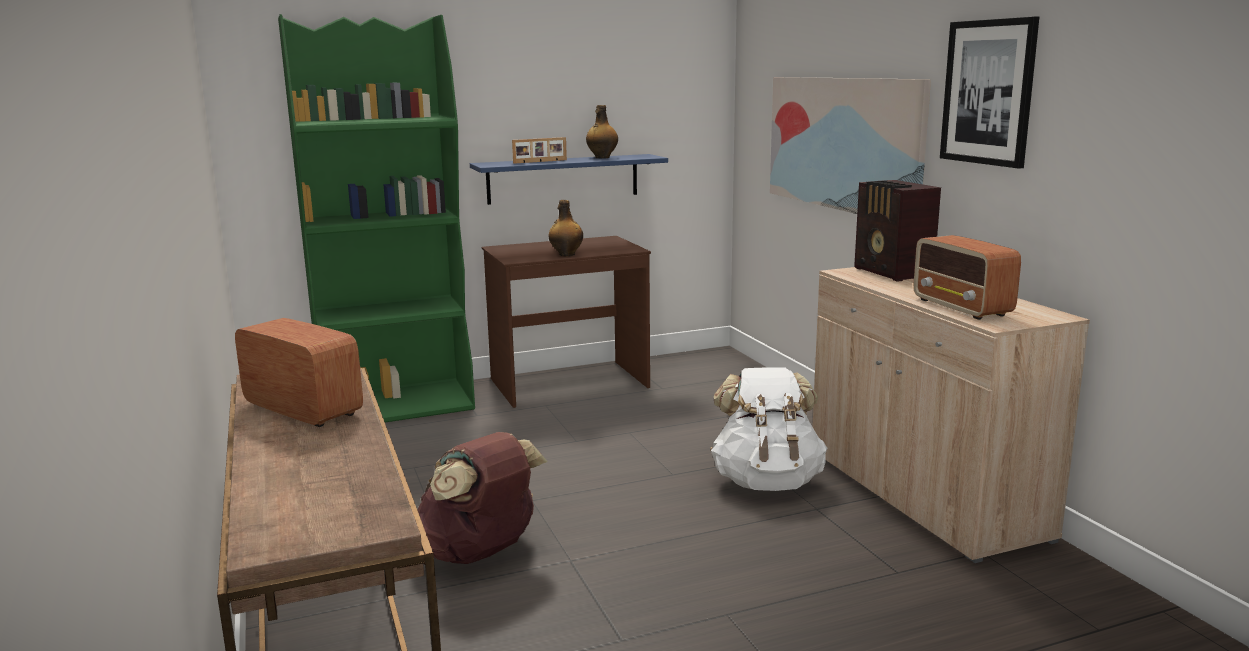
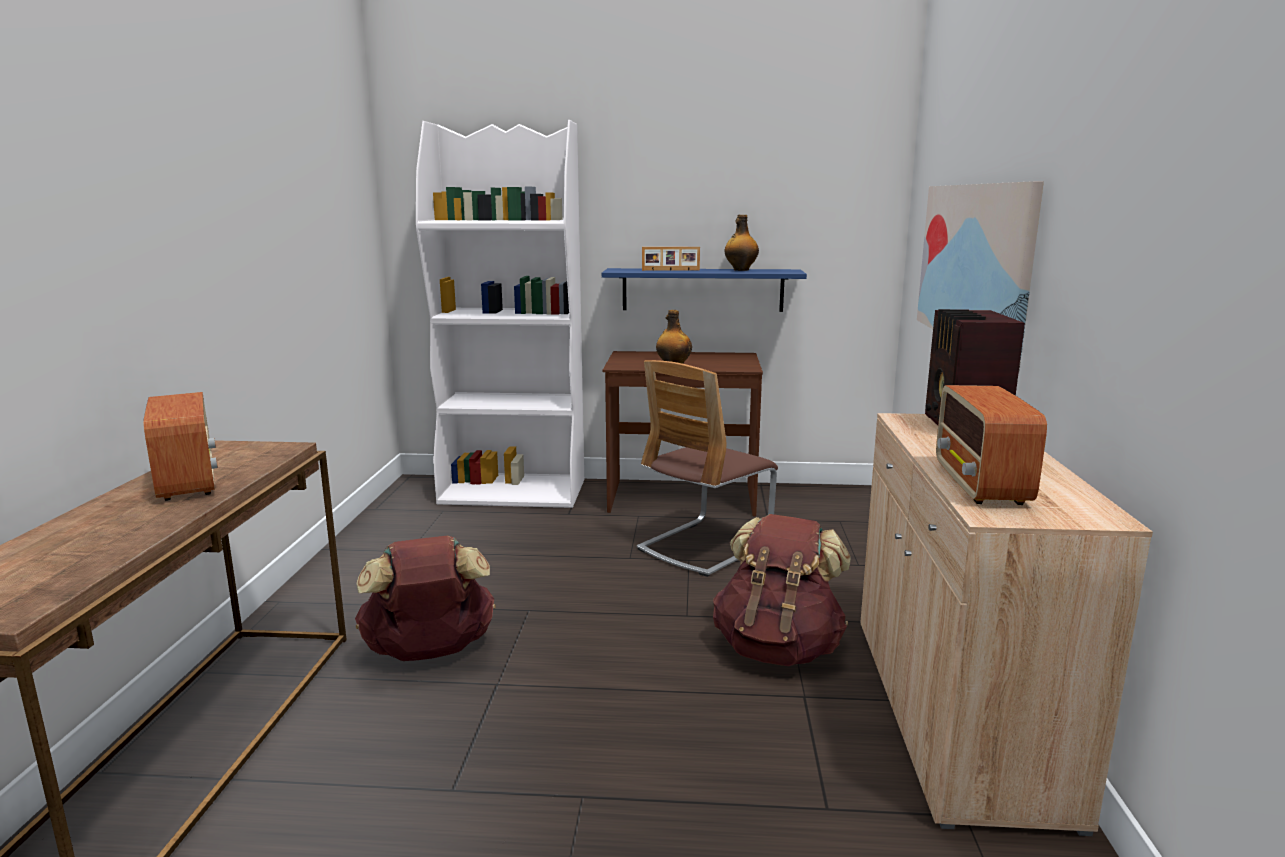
camera: 25 degrees right, 0 degrees up
green bookcase [278,14,475,422] -> white bookcase [416,120,584,508]
white backpack [710,367,827,491] -> brown backpack [713,514,851,666]
picture [940,16,1039,169] -> none
none -> chair [637,360,778,577]

